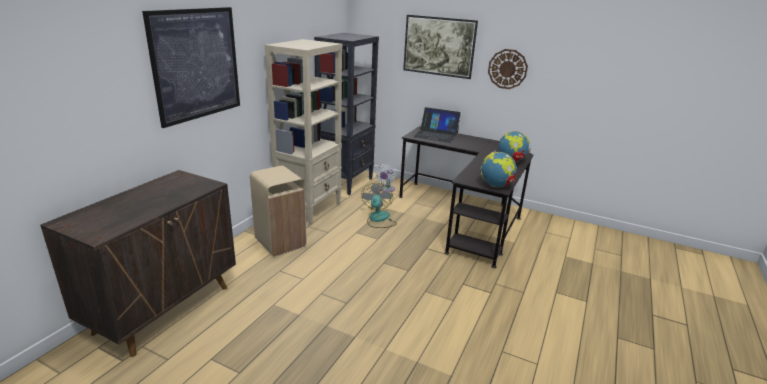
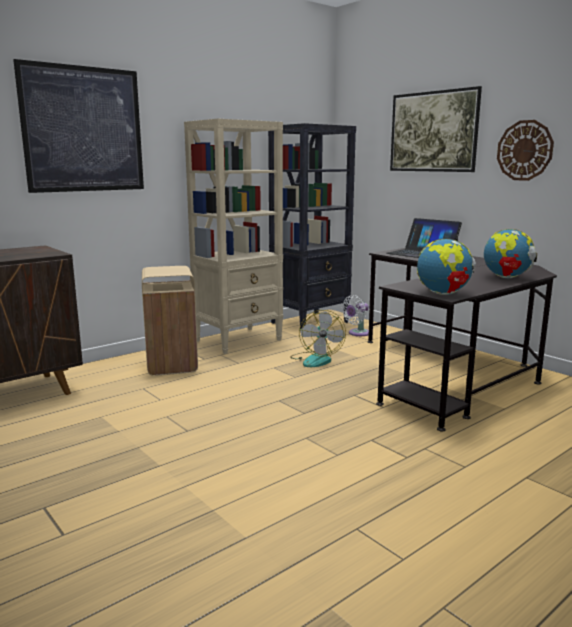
camera: 25 degrees right, 10 degrees down
fan [361,183,397,228] -> fan turned 150 degrees clockwise [290,310,346,367]

